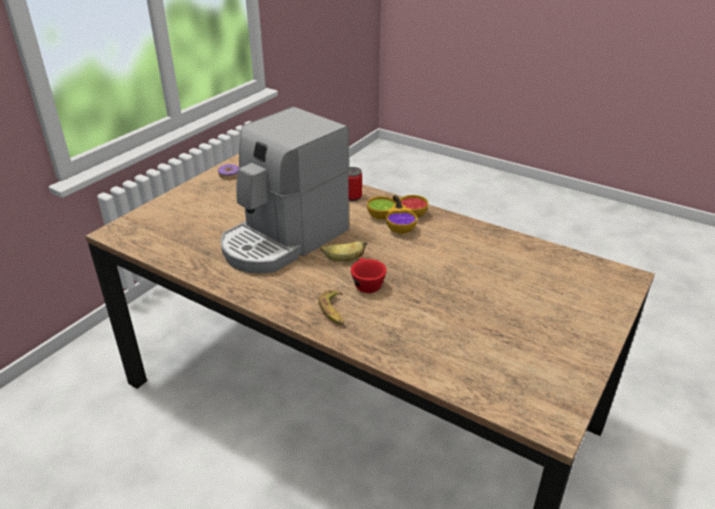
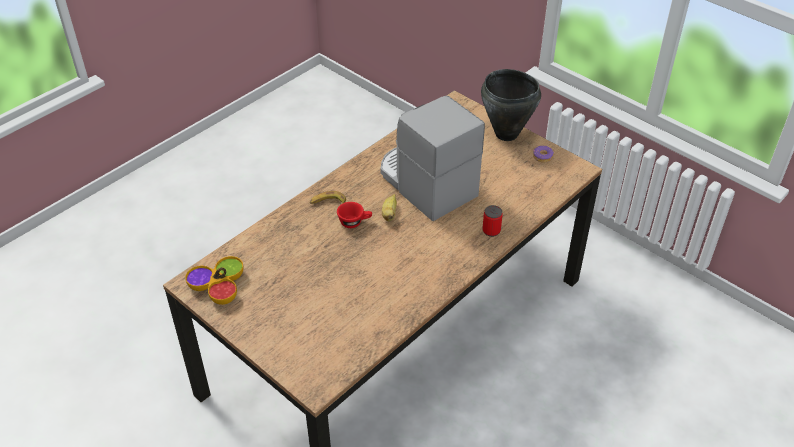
camera: 100 degrees right, 10 degrees up
bowl [367,195,428,234] -> bowl moved to [185,256,243,305]
none -> black cooking pot [481,69,541,141]

